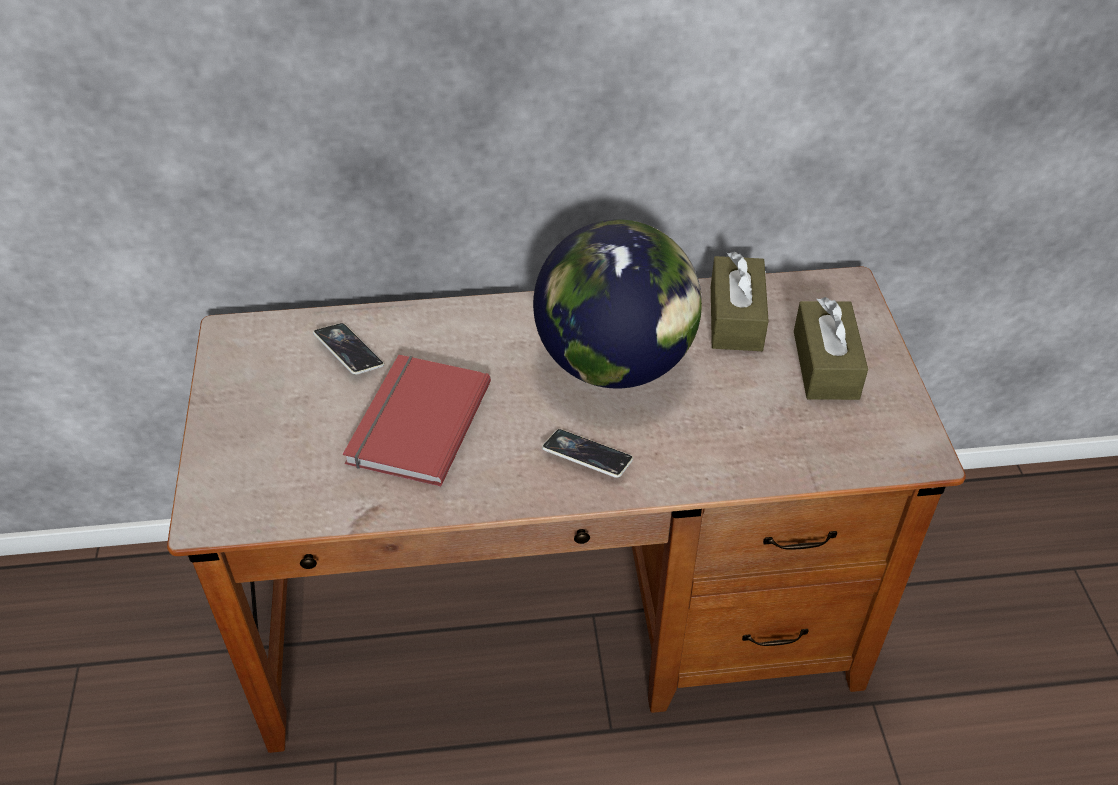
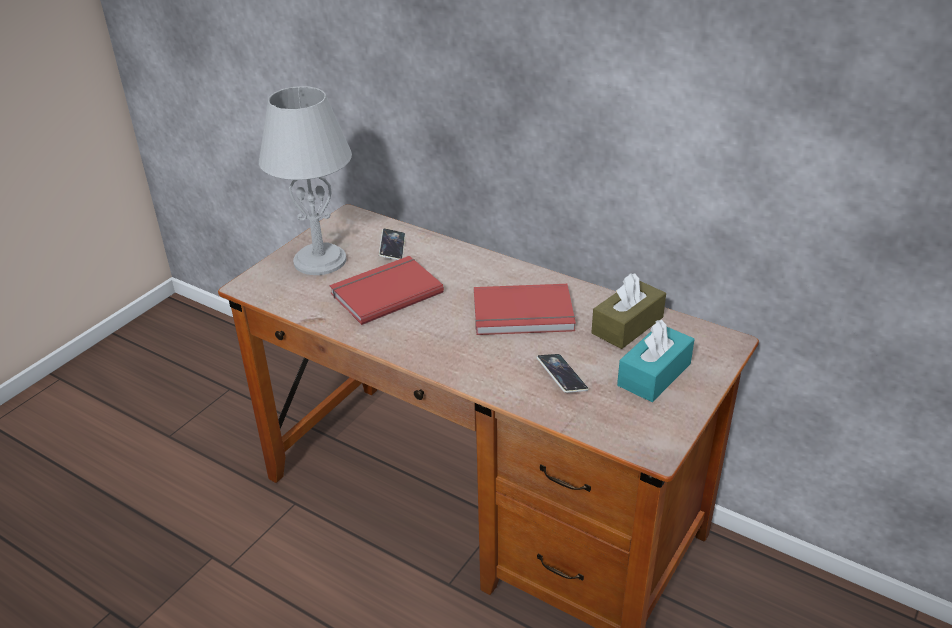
camera: 40 degrees right, 10 degrees down
globe [533,219,702,389] -> red book [474,284,576,335]
phone [542,429,633,478] -> phone moved to [536,354,589,393]
brown tissue box [794,297,868,400] -> turquoise tissue box [617,320,695,402]
none -> grey table lamp [259,86,352,275]

